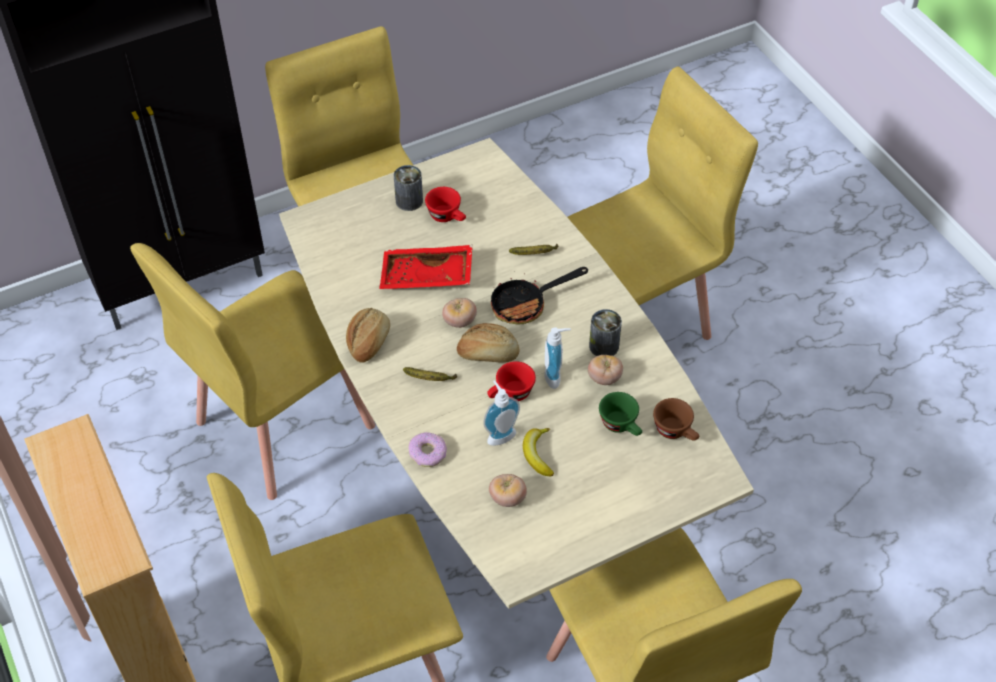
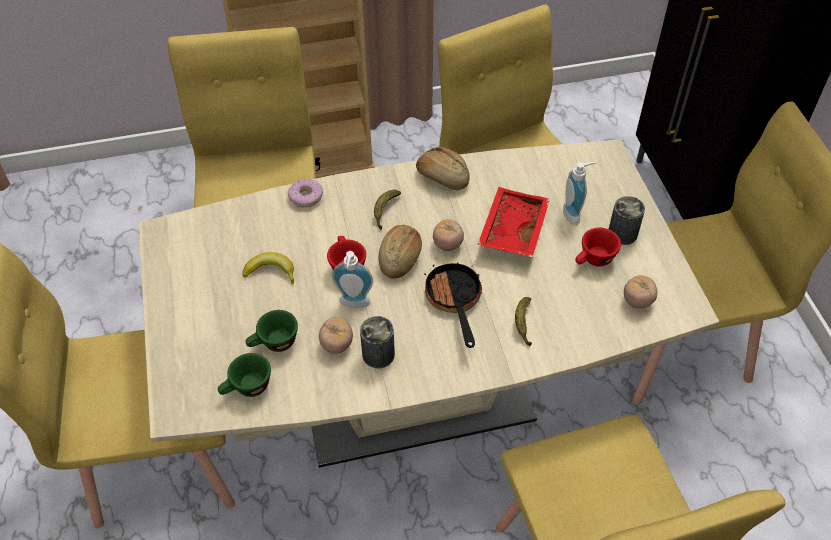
camera: 105 degrees right, 0 degrees up
soap dispenser [483,380,520,446] -> soap dispenser moved to [563,162,595,225]
tomato [489,474,527,507] -> tomato moved to [624,275,657,308]
brown cup [653,398,699,441] -> green cup [218,353,271,397]

